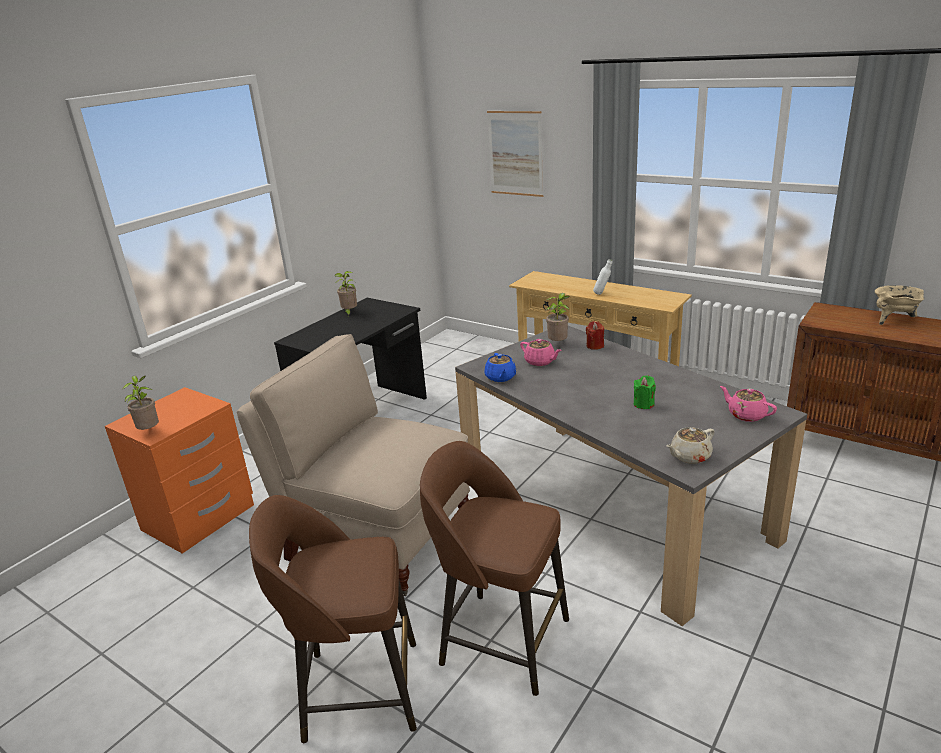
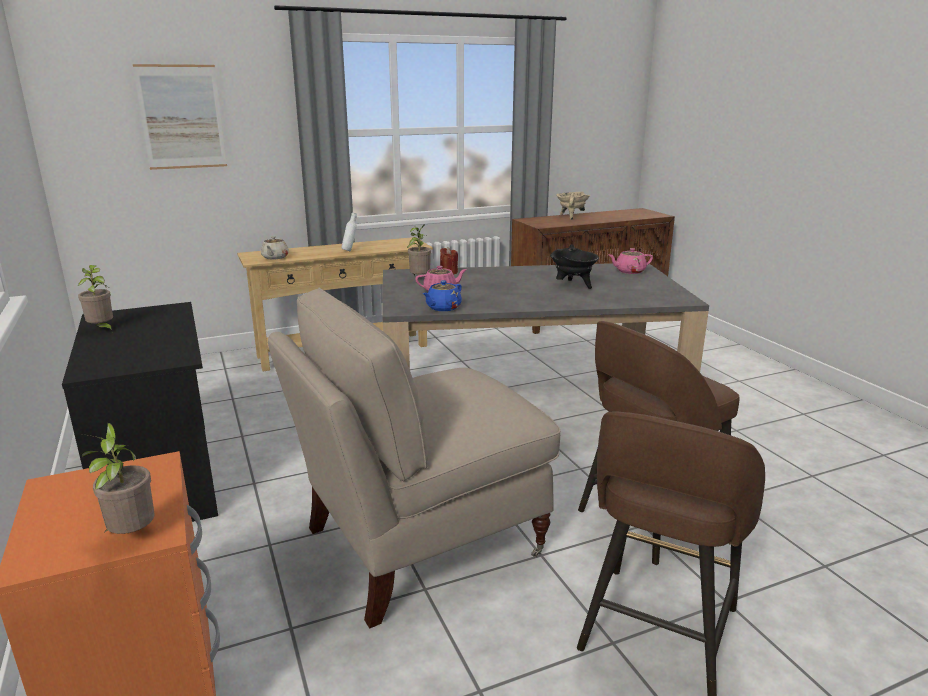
camera: 60 degrees left, 5 degrees down
blue teapot [484,353,516,382] -> blue teapot turned 105 degrees clockwise [423,280,462,311]
green candle [634,375,656,409] -> black cooking pot [550,244,599,289]
beige teapot [667,427,715,464] -> beige teapot moved to [261,236,289,259]

